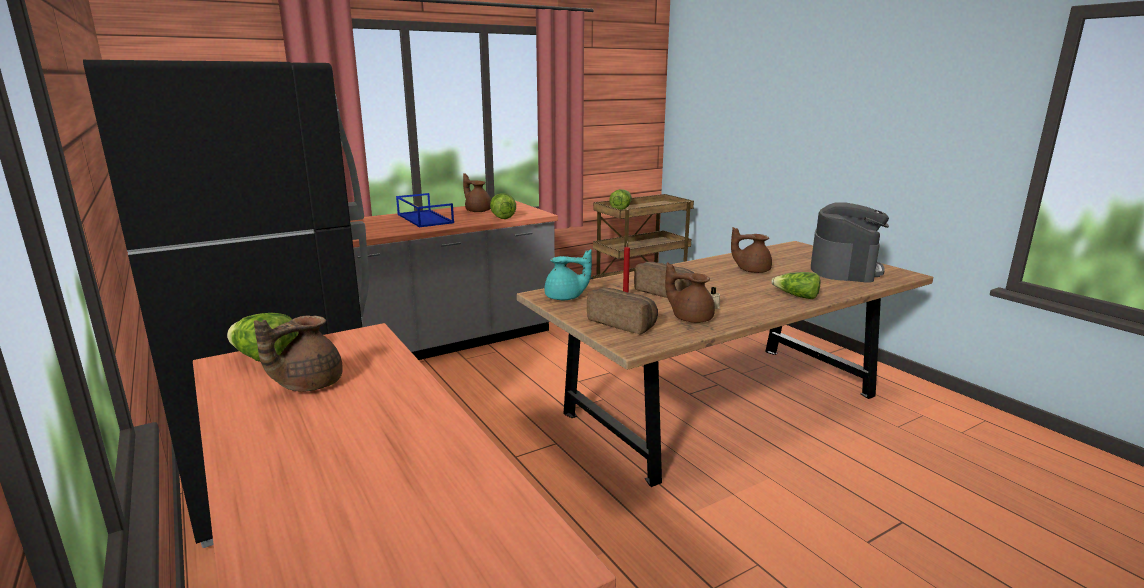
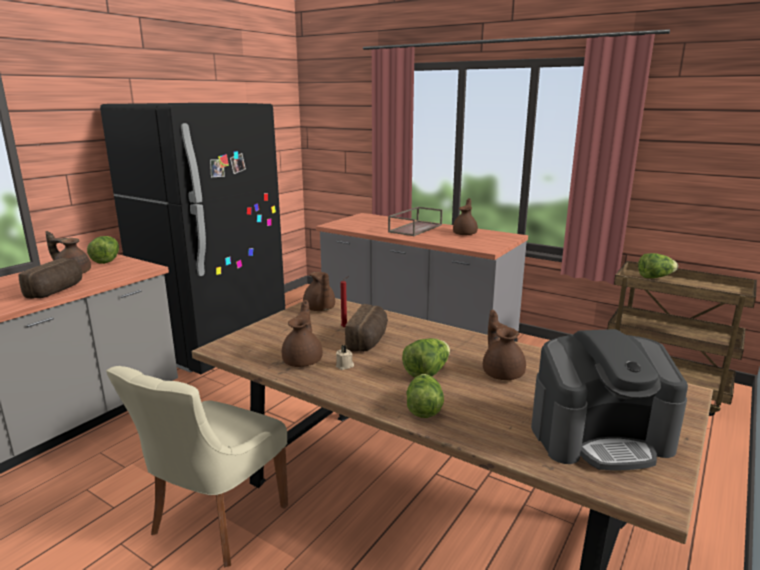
camera: 65 degrees right, 0 degrees up
blue tray [396,193,454,227] -> brown tray [388,207,443,236]
lettuce [490,194,516,219] -> lettuce moved to [402,338,450,378]
turquoise teapot [545,249,592,300] -> brown teapot [303,272,335,311]
bread [587,288,658,334] -> bread moved to [18,258,82,298]
none -> beige chair [106,366,288,567]

